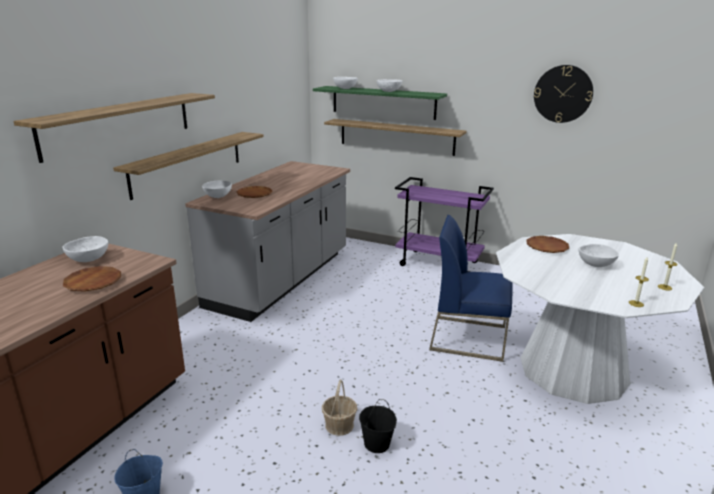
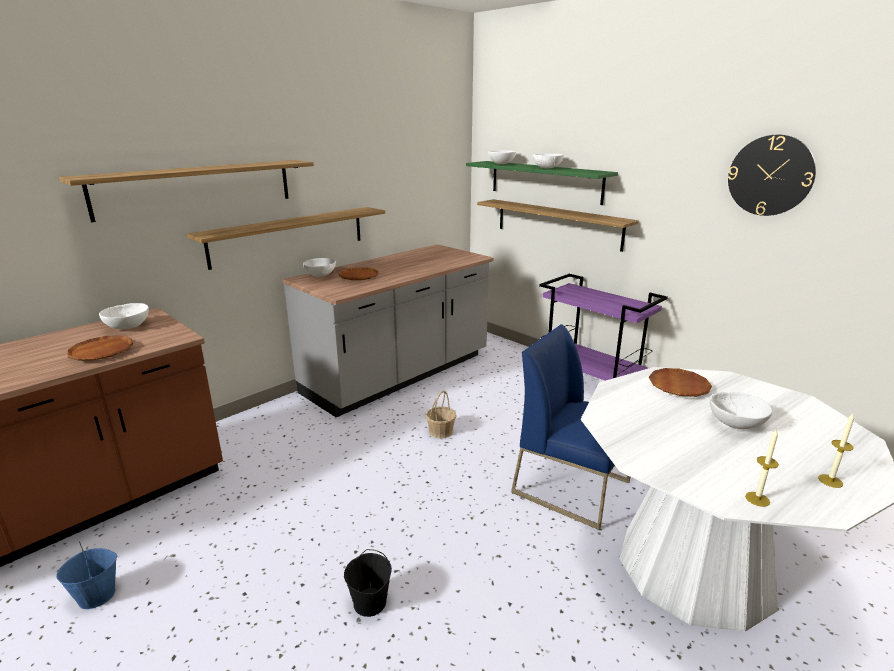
camera: 20 degrees right, 0 degrees up
basket [322,379,357,436] -> basket moved to [425,390,456,439]

